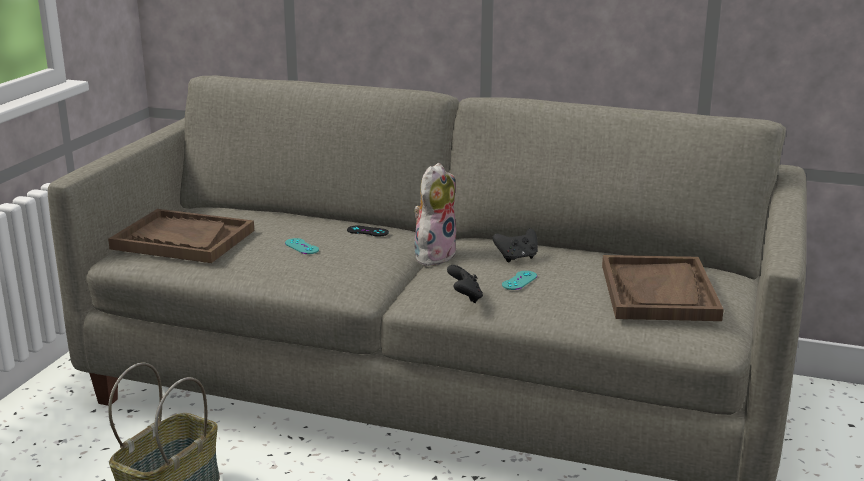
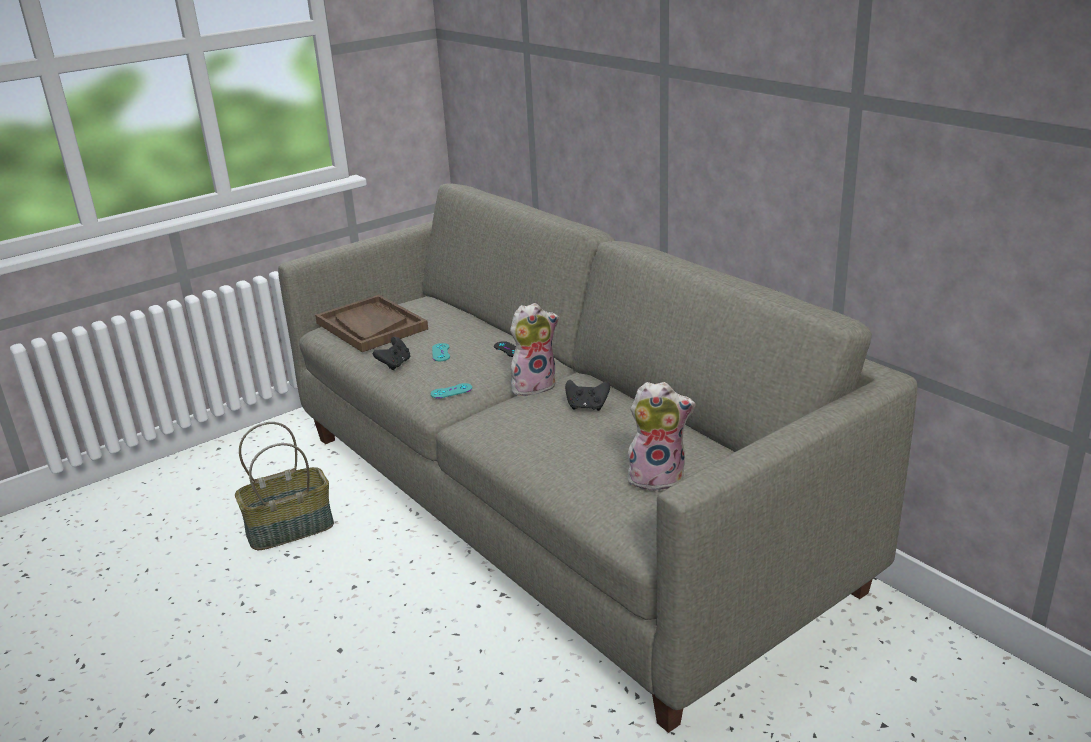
camera: 35 degrees right, 5 degrees up
black game controller [447,265,483,303] -> black game controller moved to [373,337,410,370]
turquoise game controller [502,271,537,290] -> turquoise game controller moved to [431,383,472,398]
brown tray [602,255,724,321] -> plush toy [627,382,696,492]

